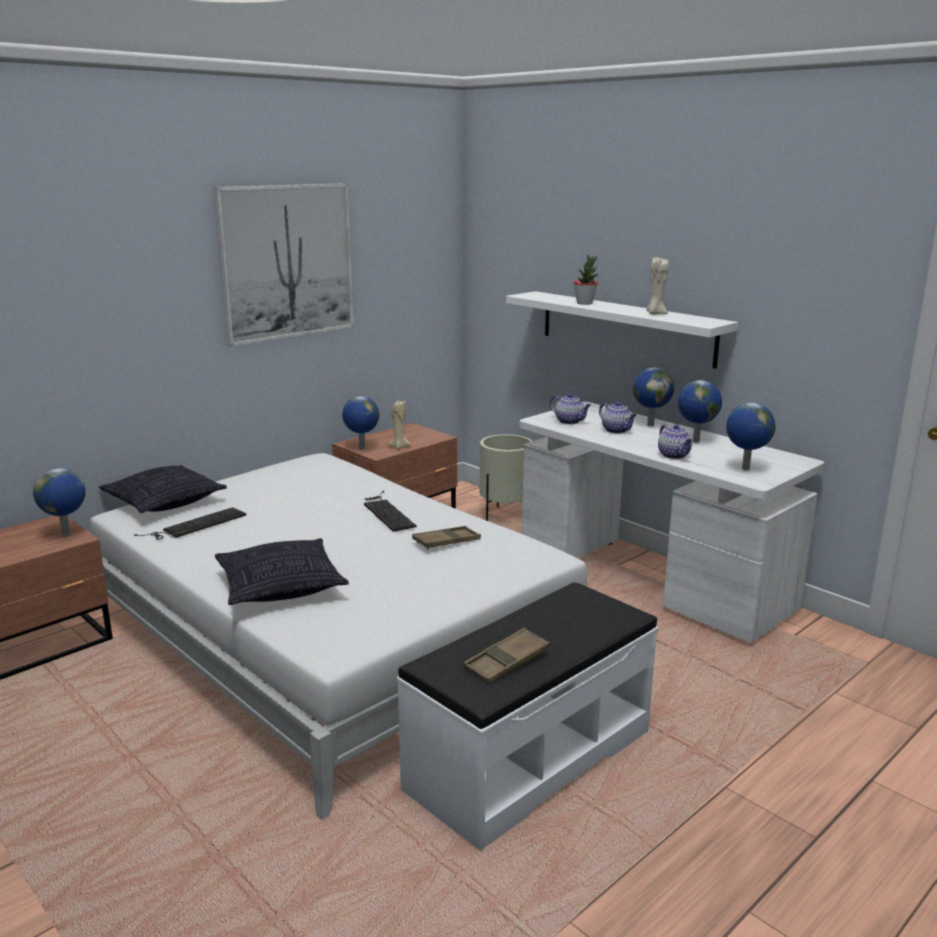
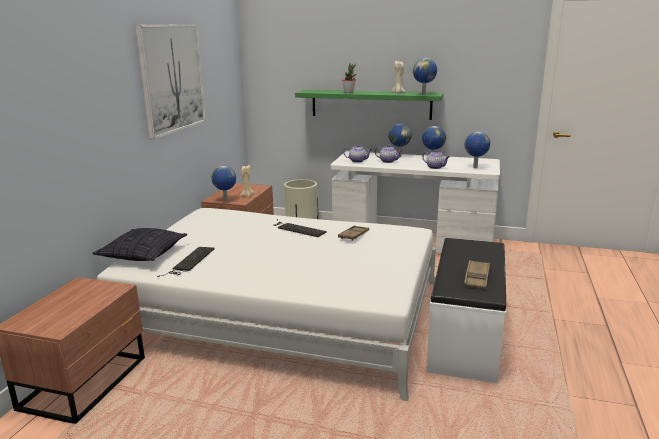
camera: 30 degrees left, 0 degrees up
globe [33,468,86,536] -> globe moved to [413,58,437,95]
pillow [215,538,349,605] -> none
white shelf [506,291,738,369] -> green shelf [295,90,444,120]

